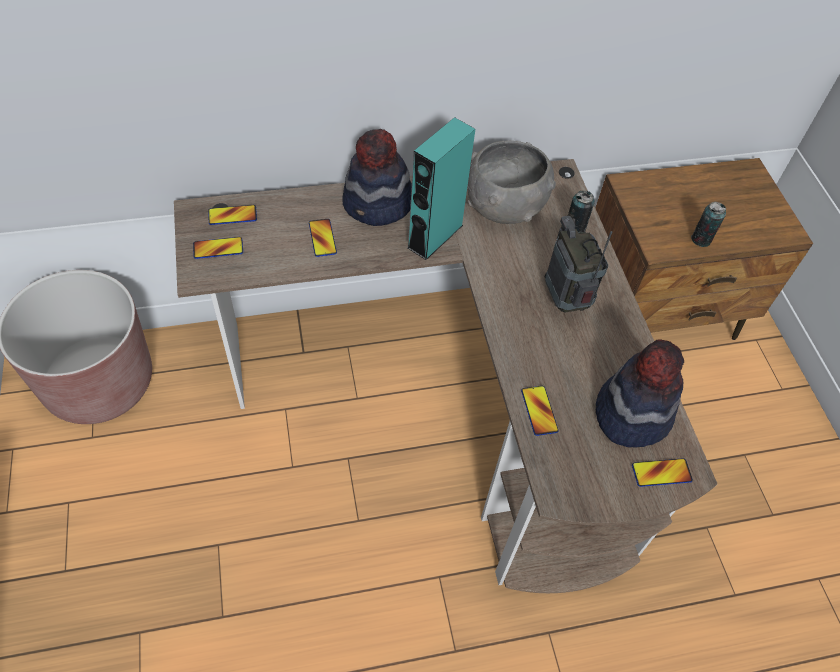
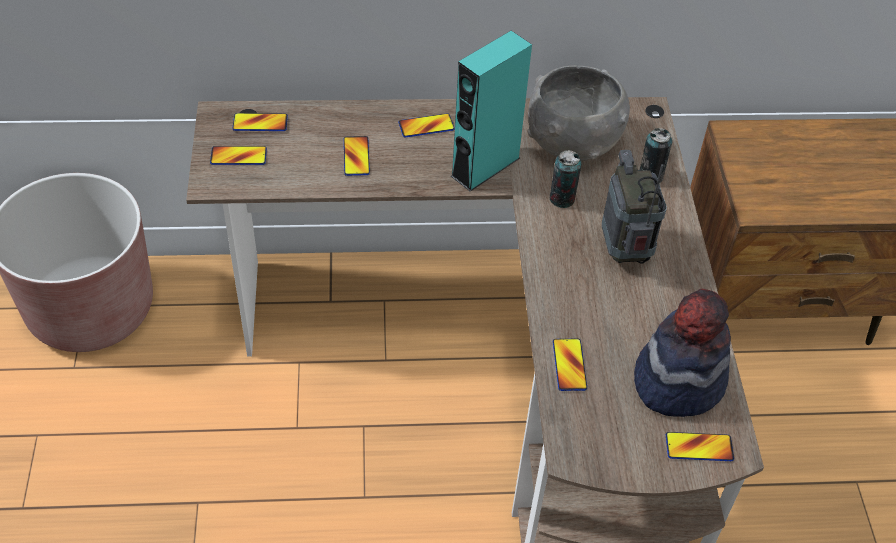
camera: 10 degrees right, 5 degrees down
hat [342,129,412,226] -> phone [399,113,455,138]
can [691,202,726,247] -> can moved to [549,150,582,208]

